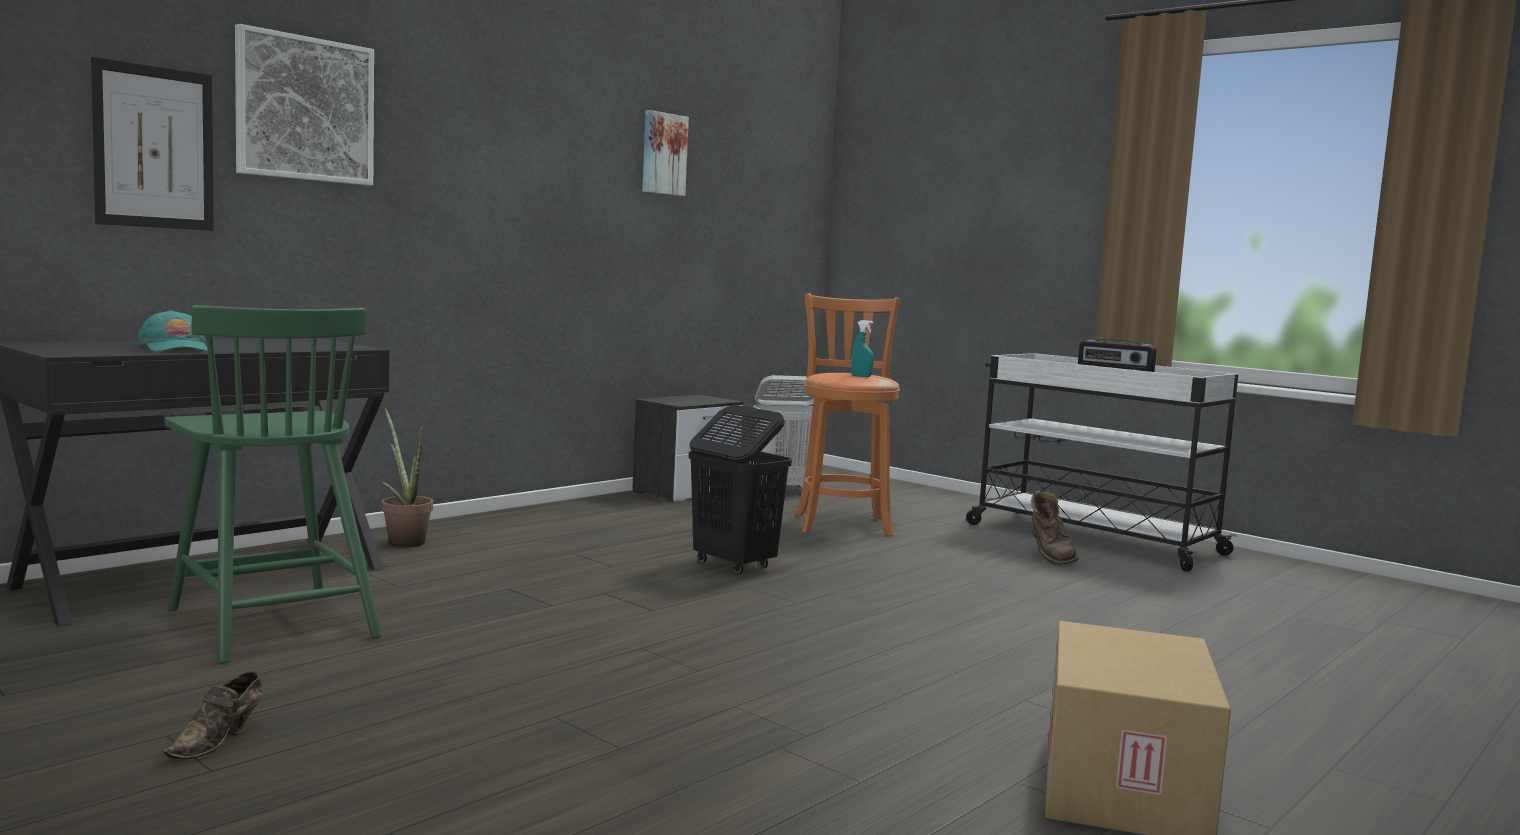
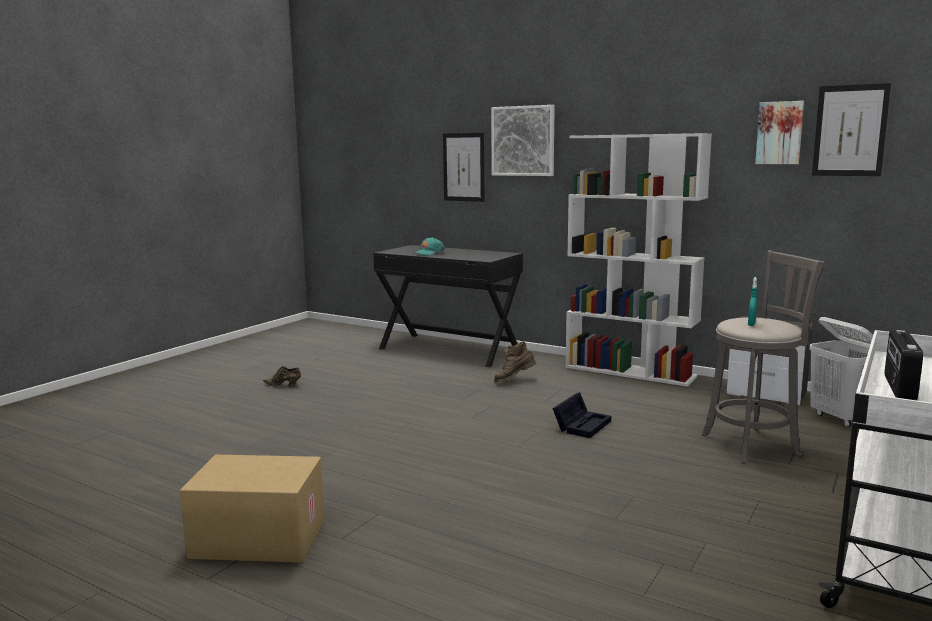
camera: 80 degrees right, 5 degrees up
green chair [164,305,382,664] -> none
potted plant [382,408,433,547] -> none
black laundry basket [689,405,792,574] -> black storage box [552,392,611,438]
orange stool [796,293,900,536] -> grey stool [702,250,825,464]
brown boot [1031,490,1079,566] -> brown boot moved to [494,341,536,382]
none -> white bookcase [565,133,712,387]
none -> picture [812,83,891,176]

